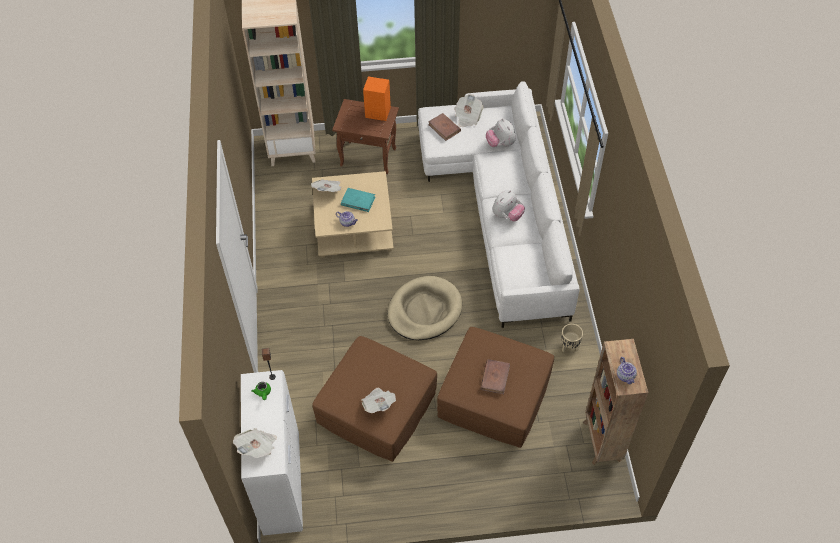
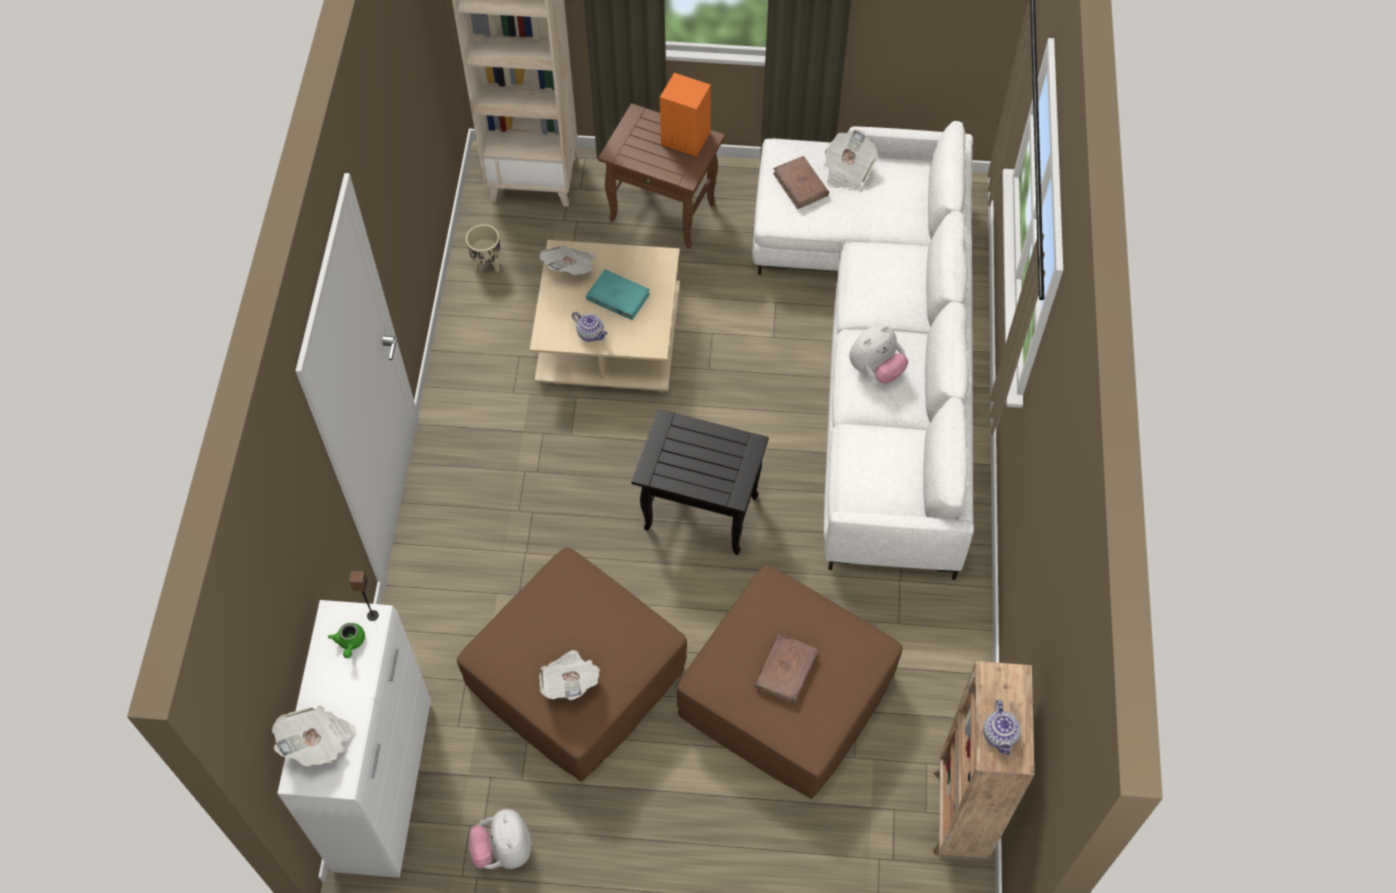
camera: 10 degrees right, 5 degrees up
beige dog bed [388,276,462,340] -> black side table [631,409,769,555]
plush toy [486,119,516,147] -> plush toy moved to [469,809,531,869]
beige planter [561,324,583,352] -> beige planter moved to [466,225,500,272]

